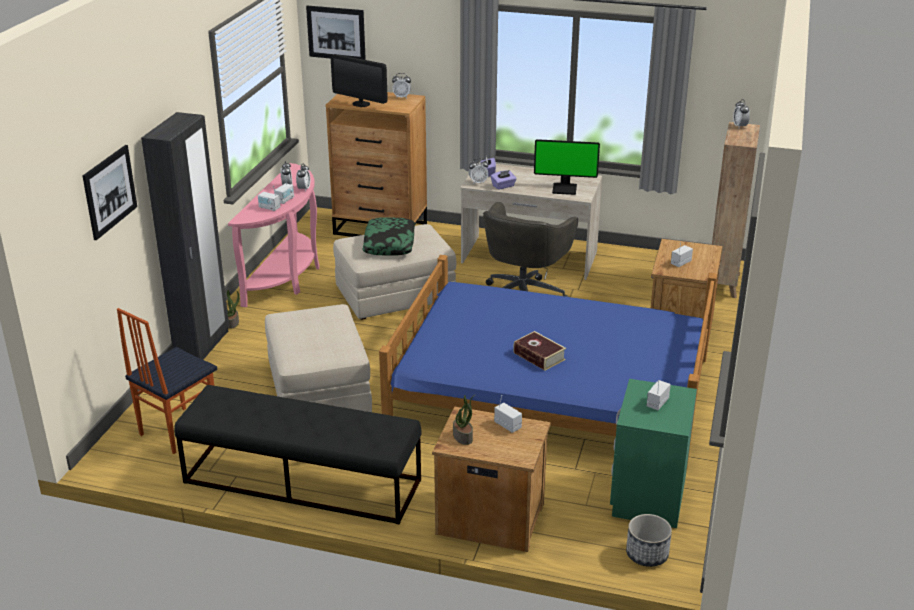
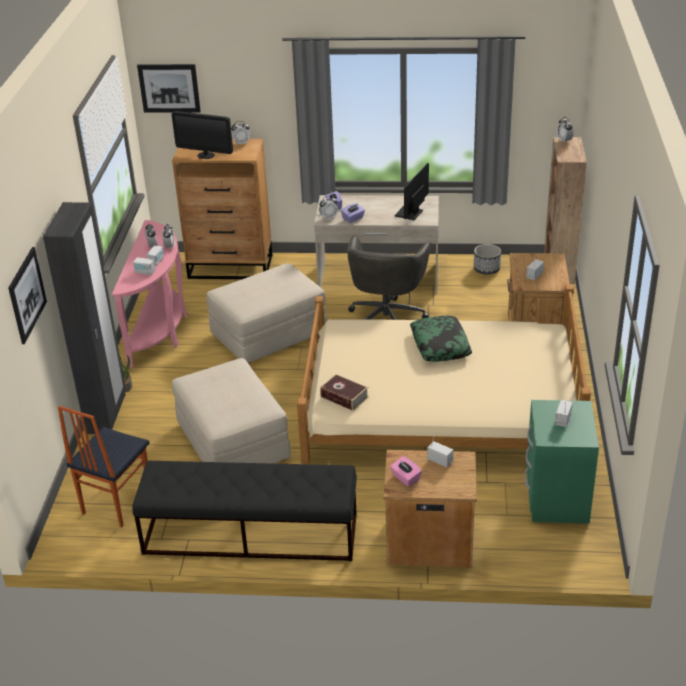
camera: 10 degrees left, 5 degrees up
pillow [362,217,415,256] -> pillow moved to [410,316,472,362]
blue bed [379,255,717,472] -> beige bed [297,284,591,464]
potted plant [453,395,475,445] -> pink tissue box [390,456,422,487]
book [513,331,566,371] -> book moved to [320,374,369,411]
monitor [534,139,600,195] -> monitor turned 120 degrees clockwise [395,163,429,220]
planter [626,514,672,567] -> planter moved to [474,244,501,275]

